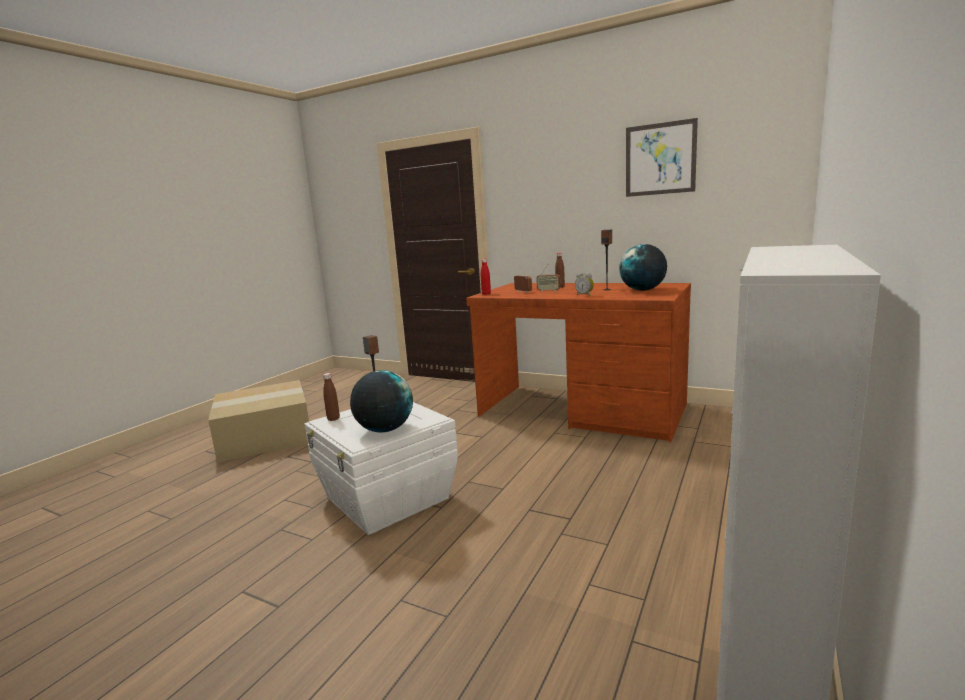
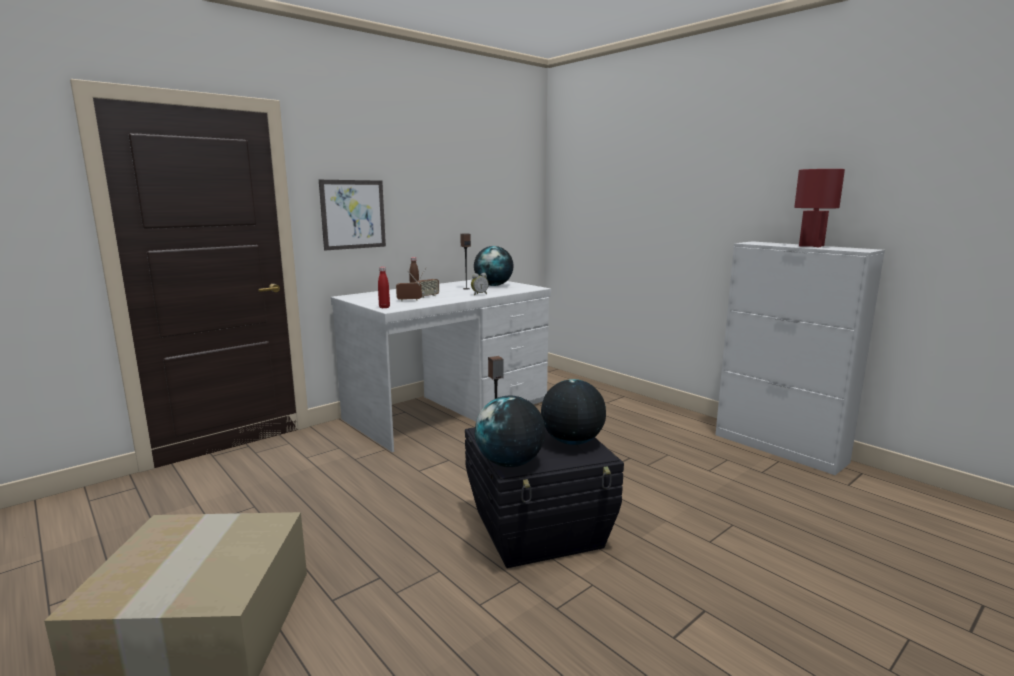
camera: 70 degrees left, 0 degrees up
white storage box [305,402,458,535] -> black storage box [465,427,624,568]
brown bottle [323,373,340,421] -> globe [475,396,545,467]
brown desk [466,283,691,443] -> white desk [331,280,551,452]
picture [626,118,698,197] -> picture moved to [319,180,386,250]
none -> red table lamp [794,169,845,247]

